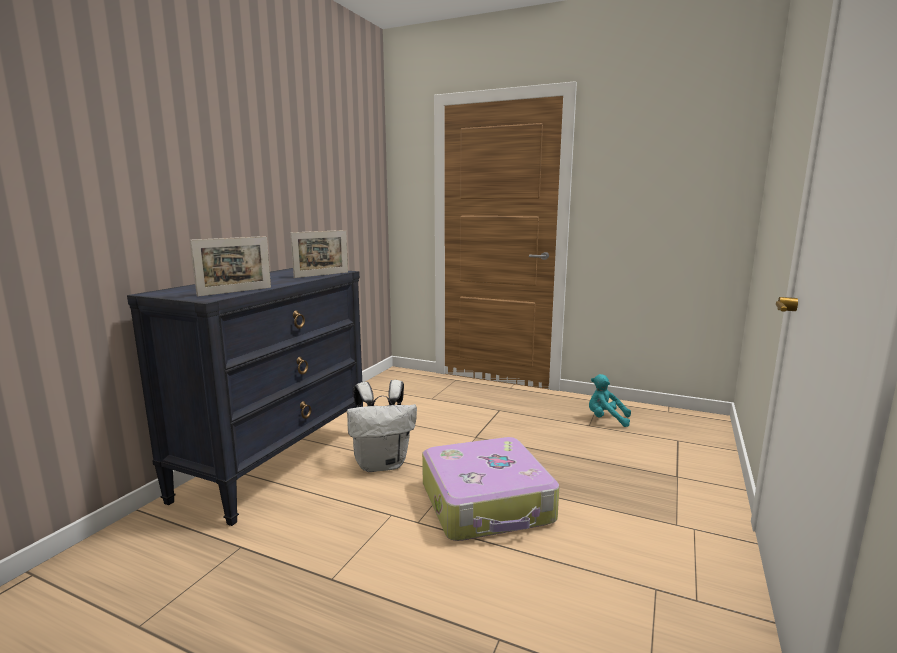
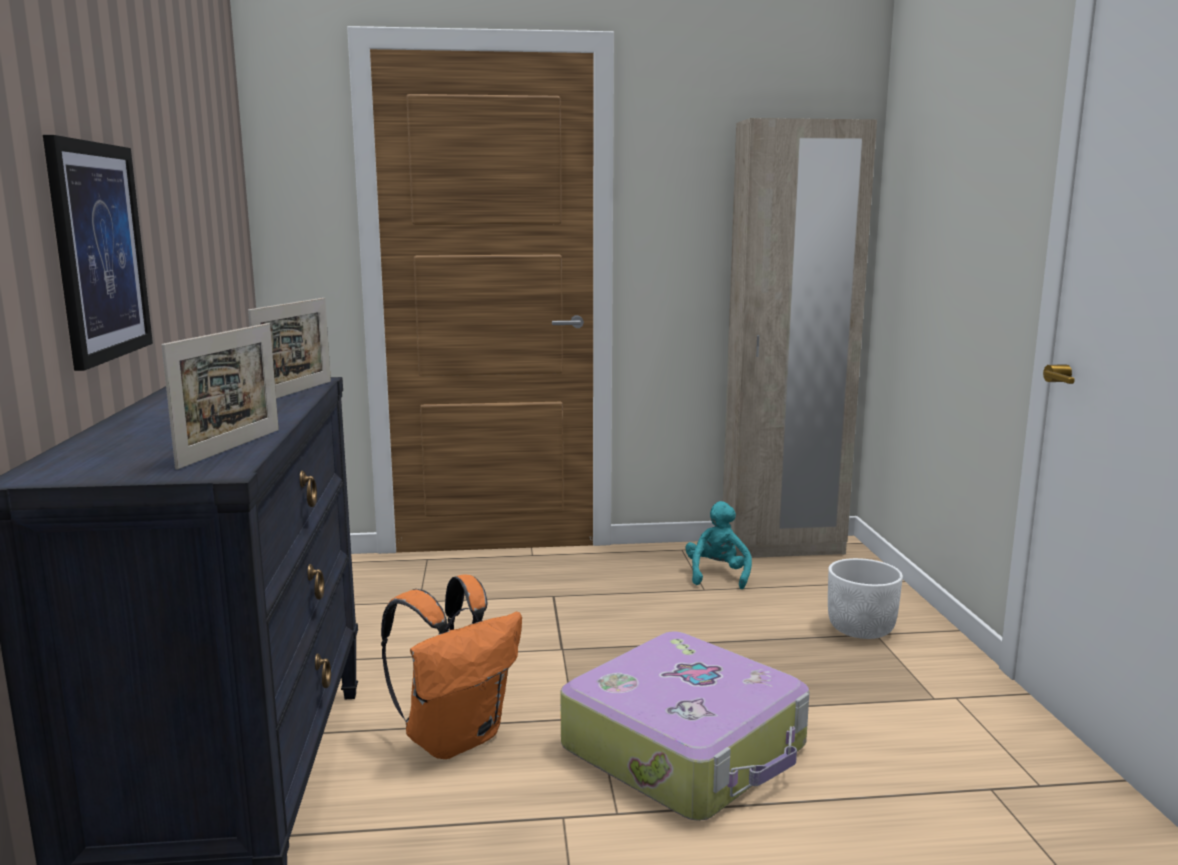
camera: 30 degrees left, 0 degrees up
white backpack [347,380,417,472] -> orange backpack [381,574,522,759]
turquoise plush toy [589,374,631,427] -> turquoise plush toy turned 105 degrees clockwise [685,501,752,589]
none -> picture [43,135,153,371]
none -> beige wardrobe [723,118,877,558]
none -> white planter [828,558,903,639]

